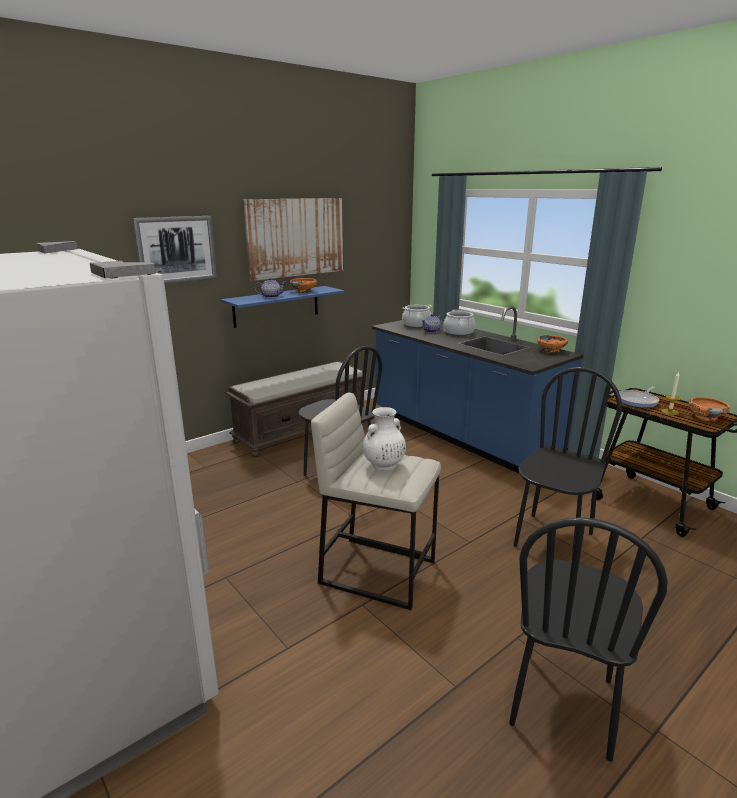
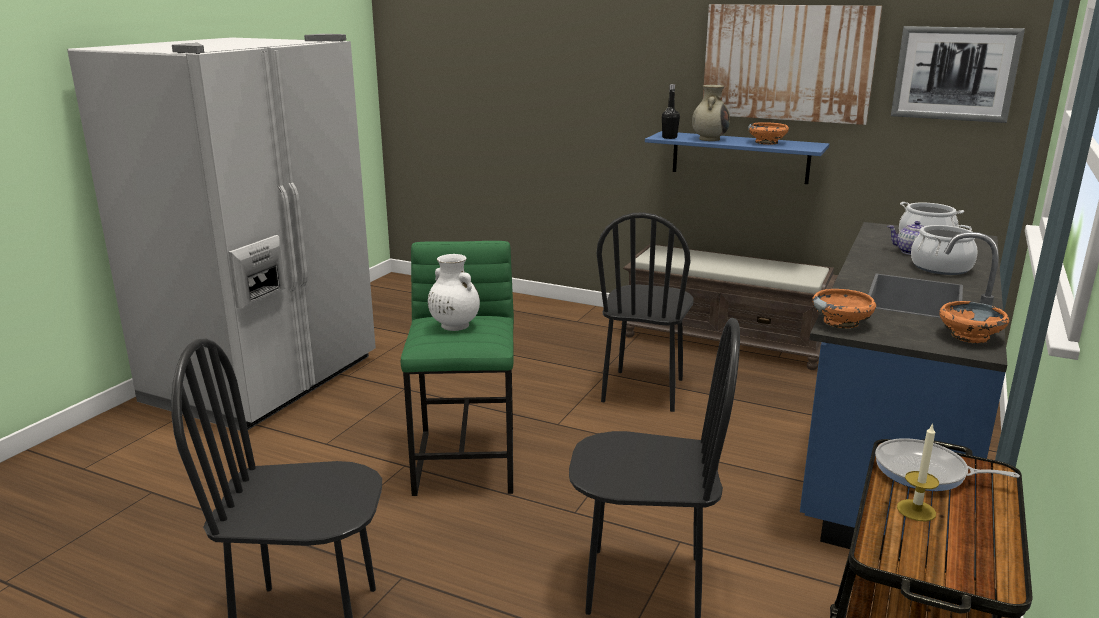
camera: 65 degrees right, 0 degrees up
picture [132,216,217,284] -> picture moved to [891,26,1025,123]
teapot [255,278,286,298] -> beige vase [692,85,730,141]
beige stool [311,393,441,610] -> green stool [401,241,514,496]
orange bowl [688,397,730,422] -> orange bowl moved to [812,289,876,329]
none -> black bottle [662,84,680,139]

